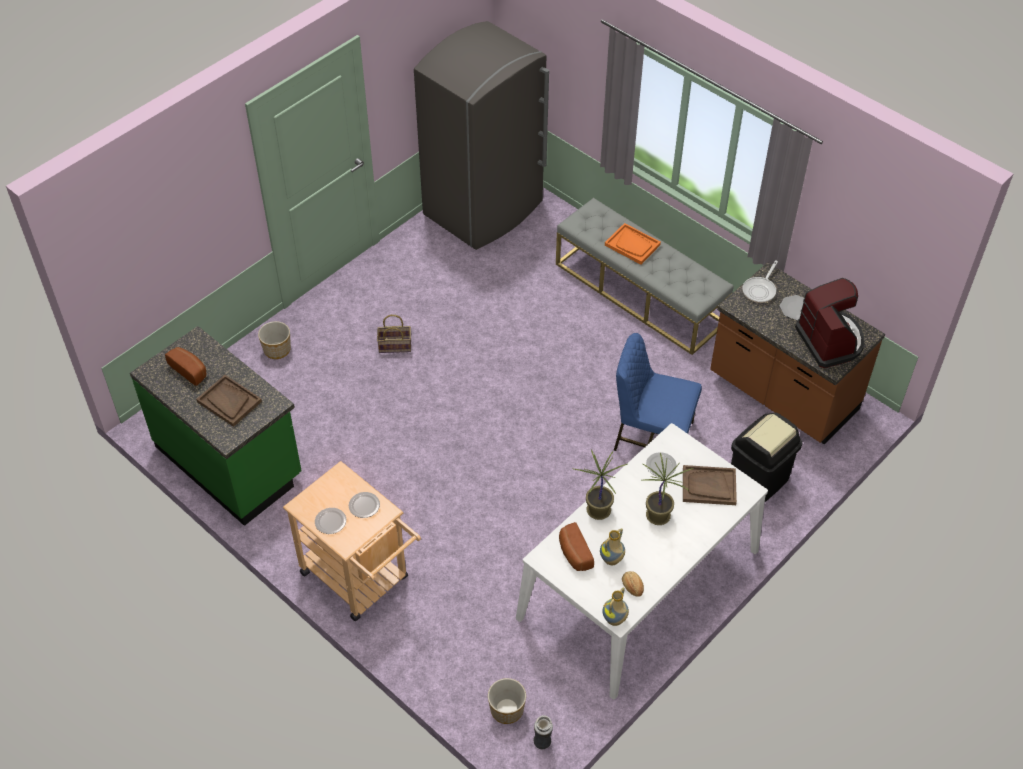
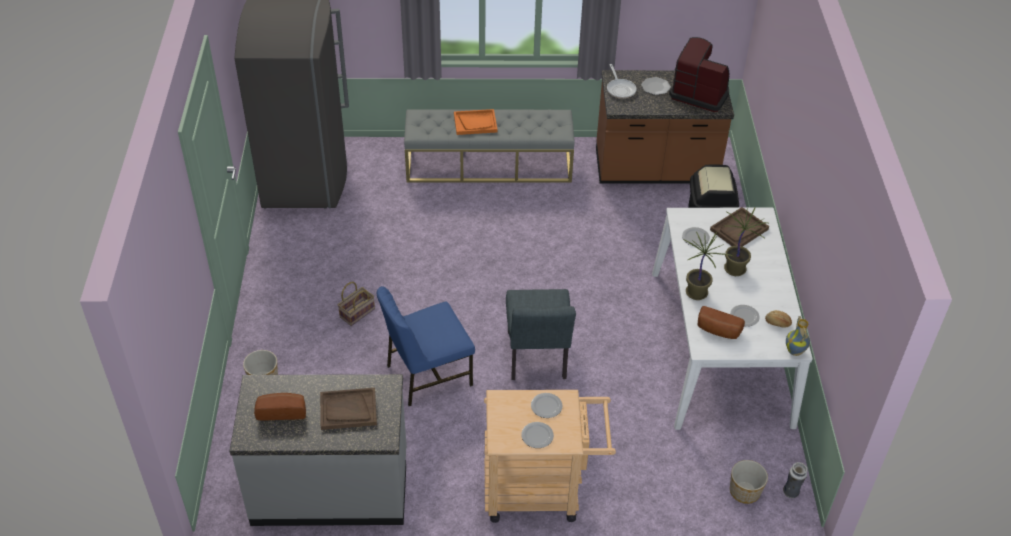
camera: 45 degrees left, 5 degrees down
green counter [130,326,302,526] -> grey counter [230,374,407,526]
vase [600,528,625,565] -> plate [730,305,760,327]
blue chair [613,333,702,451] -> blue chair moved to [377,286,475,406]
none -> grey chair [506,289,576,380]

